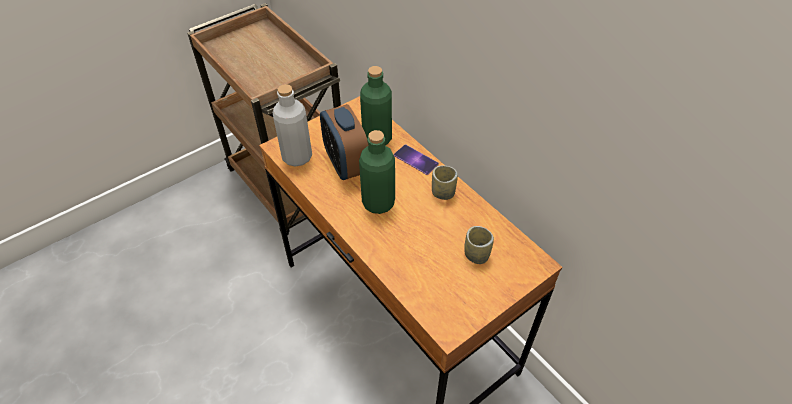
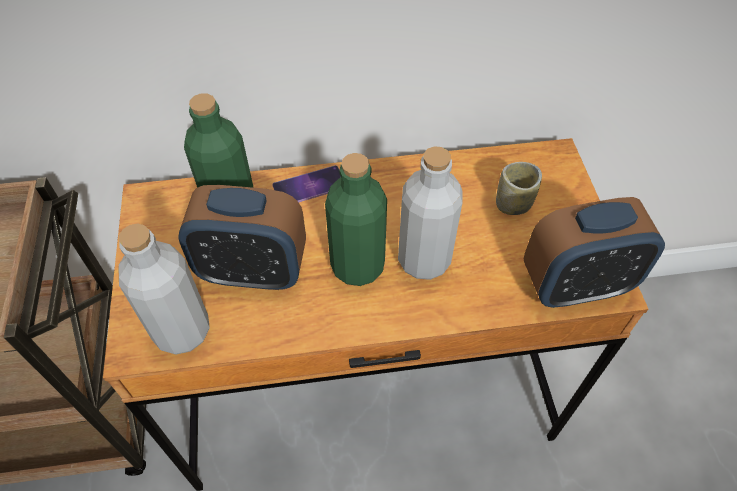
camera: 60 degrees left, 5 degrees up
cup [432,165,458,200] -> none
none -> grey bottle [398,147,462,280]
none -> alarm clock [524,197,665,308]

